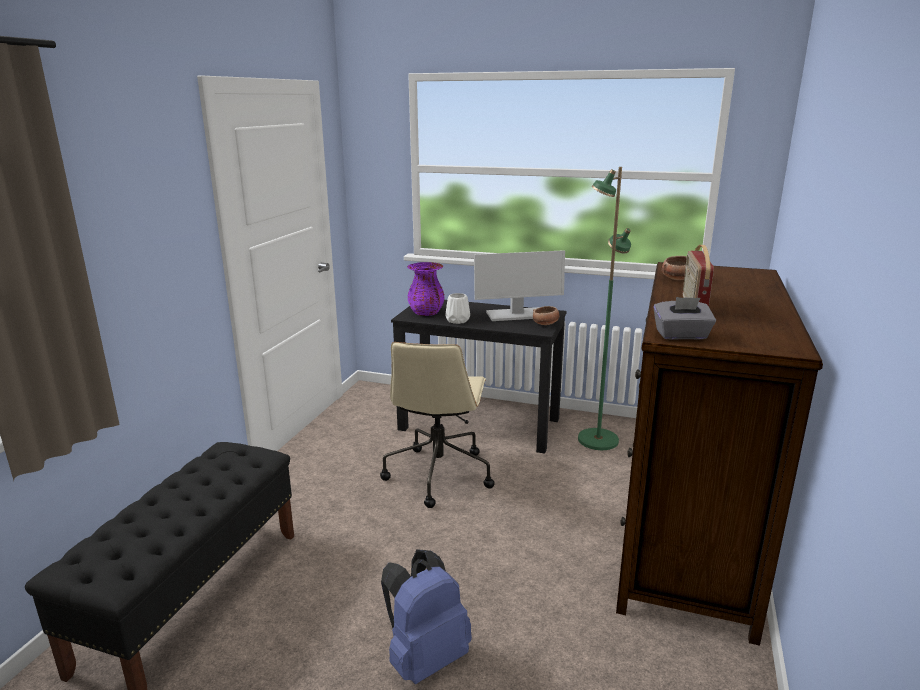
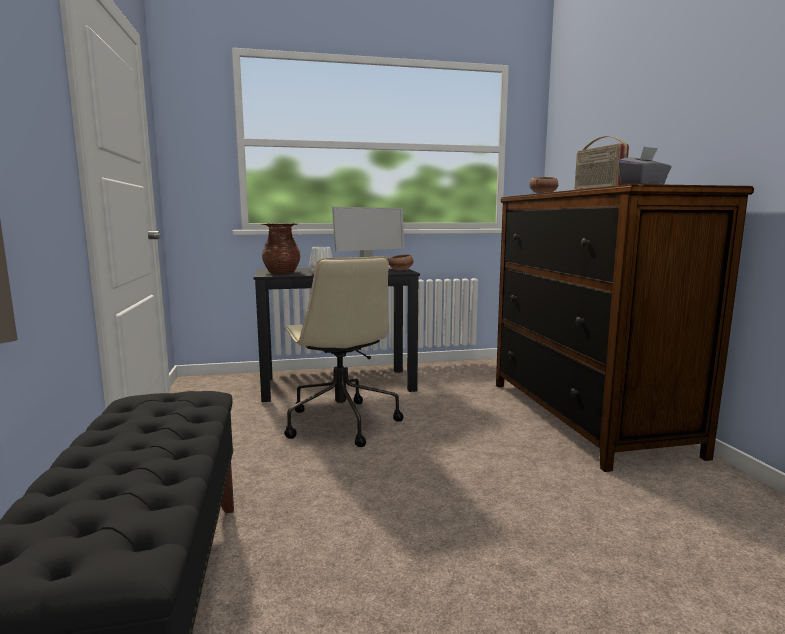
camera: 30 degrees left, 10 degrees down
blue backpack [381,549,472,684] -> none
purple vase [407,262,445,316] -> brown vase [262,223,300,274]
green floor lamp [578,167,631,450] -> none

